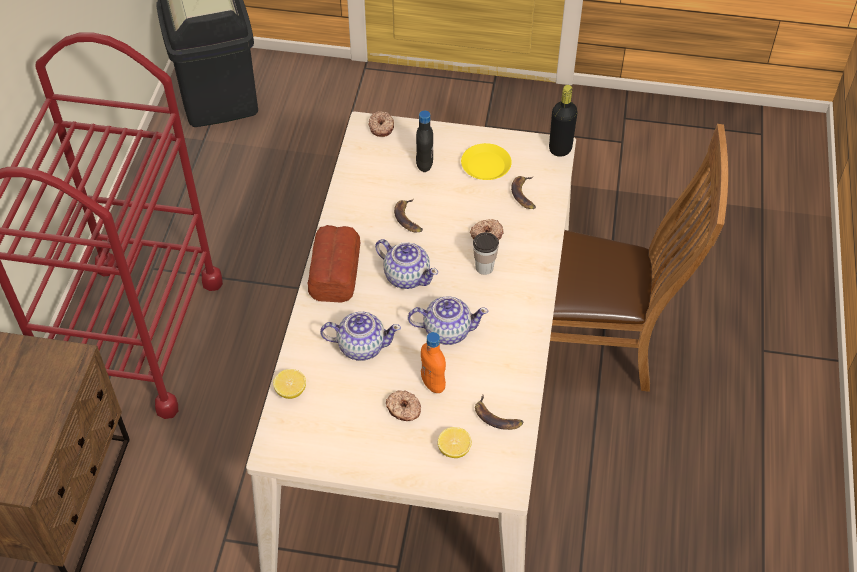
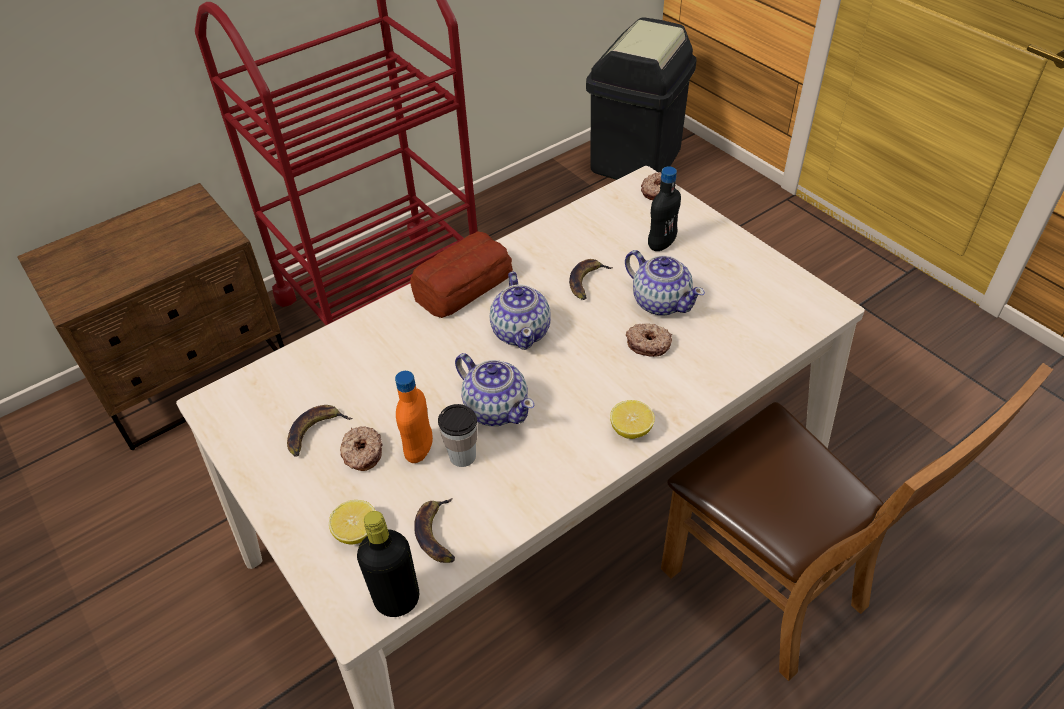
camera: 45 degrees right, 5 degrees down
lemon [273,369,306,399] -> lemon moved to [610,400,655,439]
teapot [320,312,401,361] -> teapot moved to [625,250,705,316]
yellow plate [461,143,512,180] -> none
cup [473,232,499,275] -> cup moved to [438,404,477,467]
banana [511,176,536,209] -> banana moved to [287,405,352,457]
black bottle [549,85,578,157] -> black bottle moved to [357,511,419,617]

